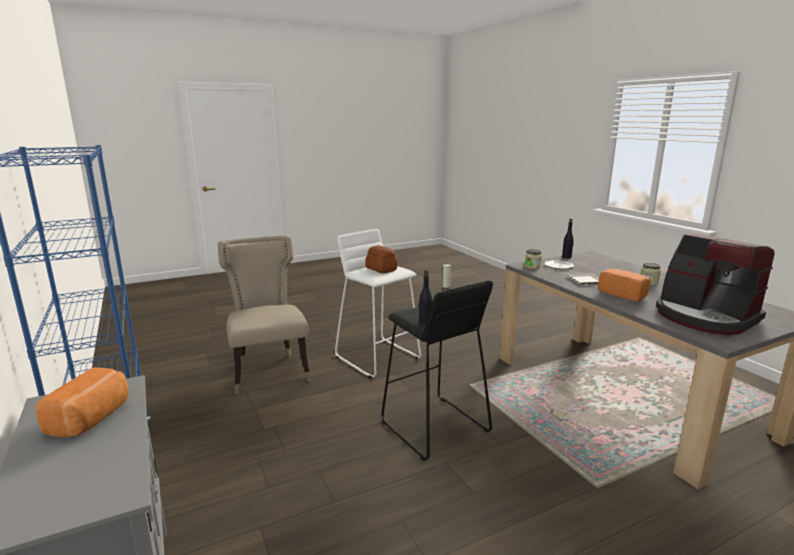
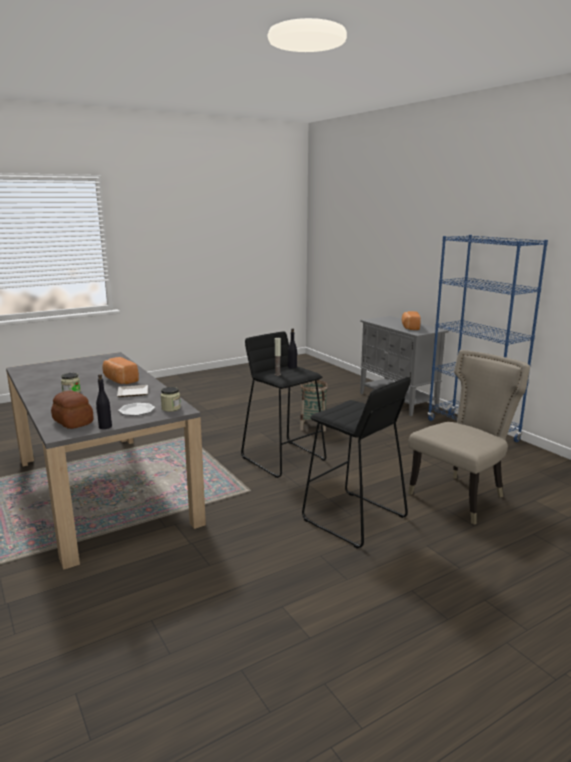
camera: 175 degrees right, 0 degrees up
beige chair [218,236,311,395] -> beige chair turned 105 degrees counterclockwise [408,350,530,525]
white stool [335,229,421,378] -> black stool [302,377,411,549]
bread [365,245,398,274] -> bread moved to [51,391,94,429]
coffee machine [656,234,775,335] -> none
none -> basket [300,380,328,432]

